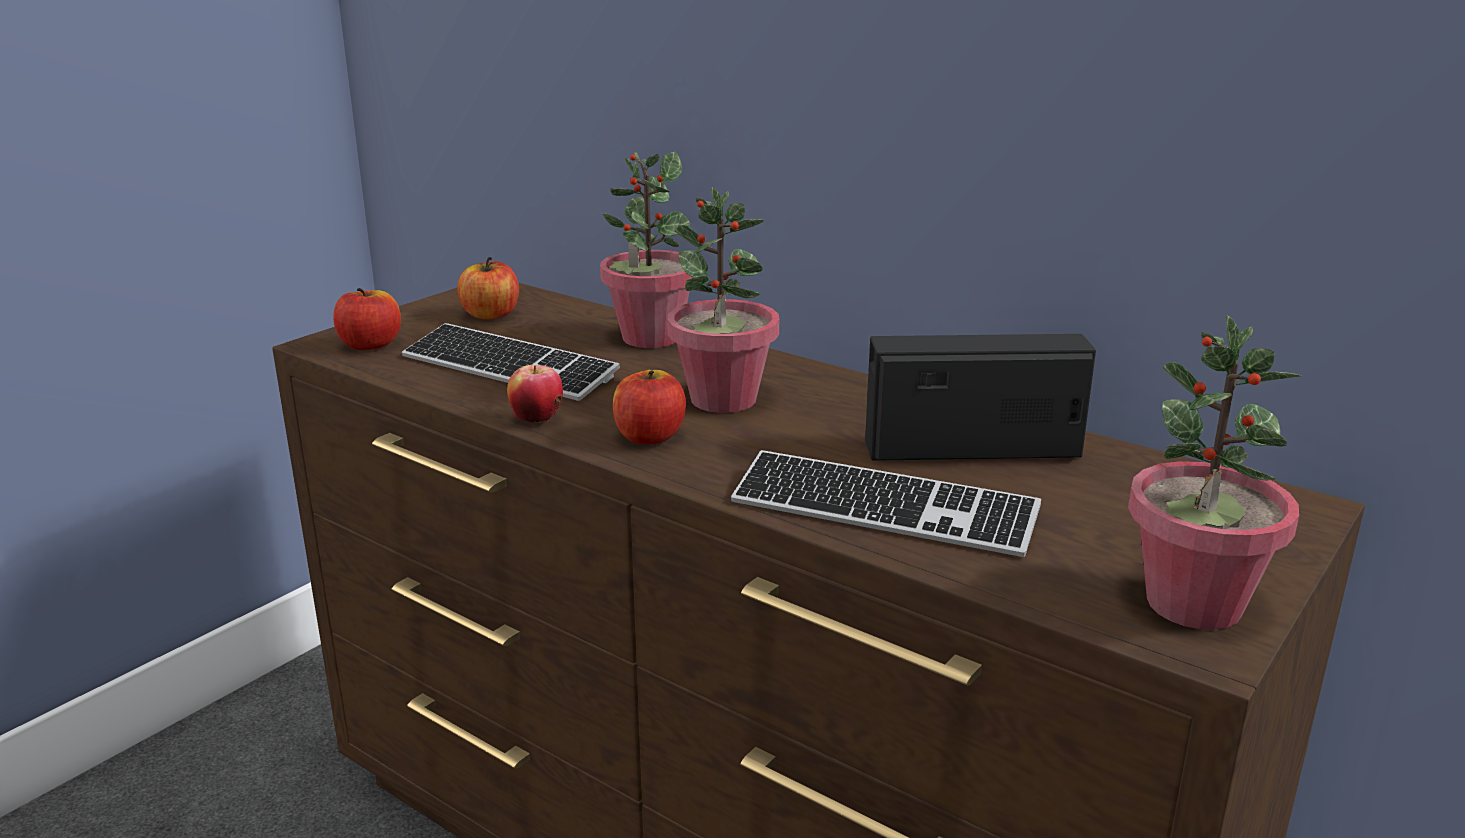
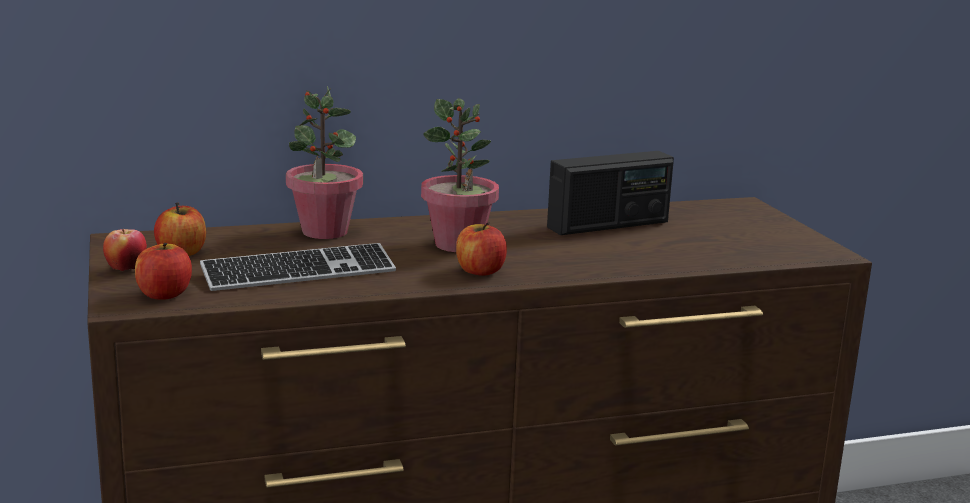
camera: 55 degrees left, 5 degrees down
apple [507,365,563,423] -> apple moved to [103,229,147,271]
keyboard [731,450,1041,557] -> none
radio [865,334,1096,461] -> radio turned 150 degrees counterclockwise [547,151,674,235]
potted plant [1128,315,1302,630] -> none

